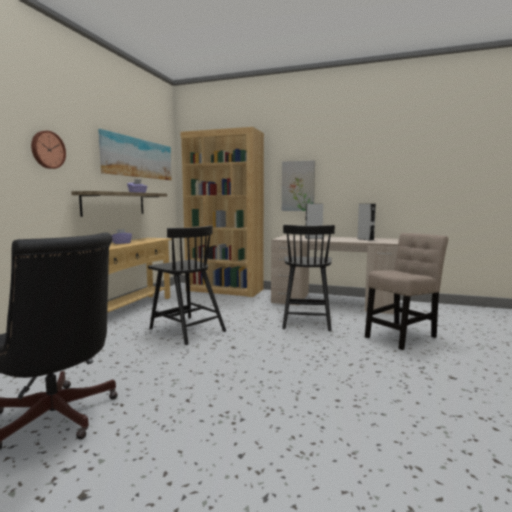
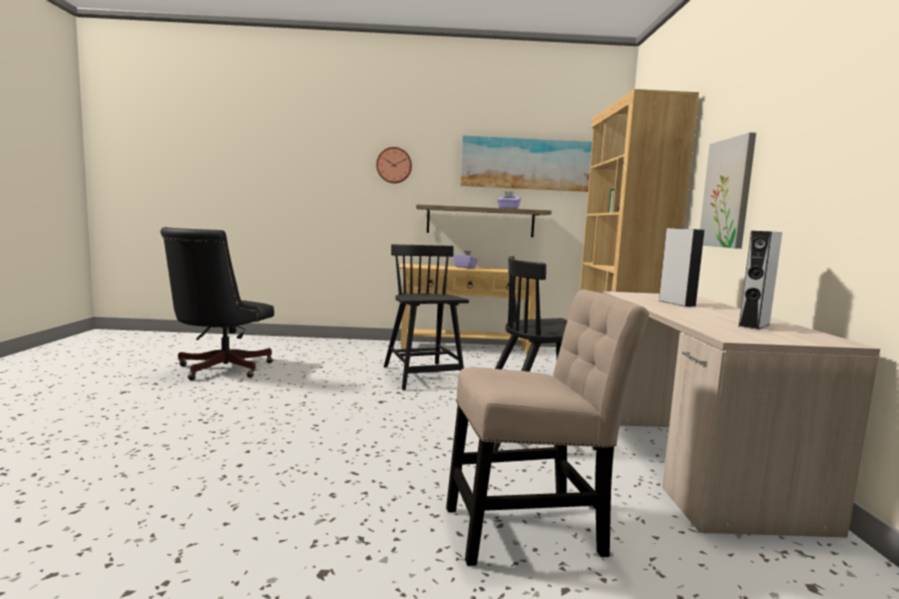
camera: 70 degrees right, 0 degrees up
black chair [148,225,226,345] -> black chair turned 135 degrees clockwise [384,244,469,390]
beige chair [365,233,448,350] -> beige chair turned 45 degrees counterclockwise [446,289,649,566]

